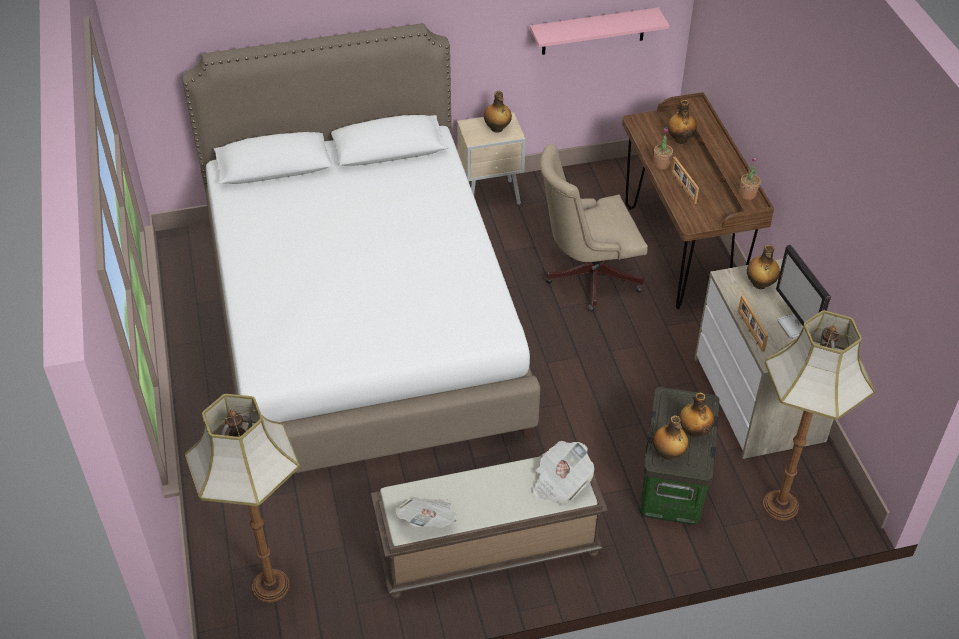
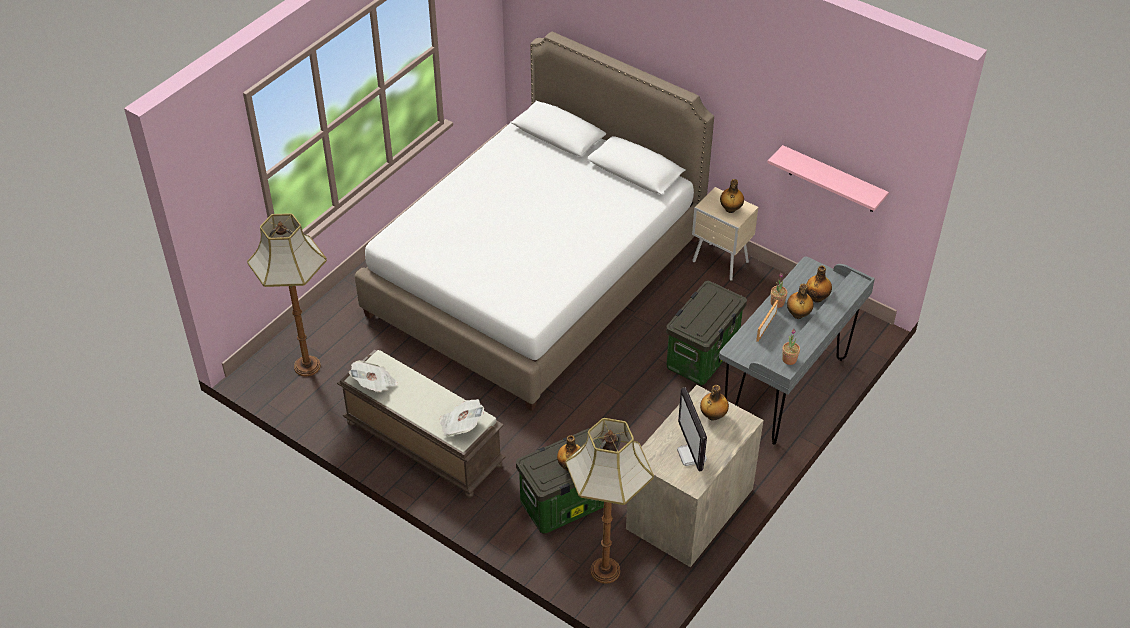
camera: 50 degrees right, 0 degrees up
beige office chair [540,144,648,312] -> storage box [666,281,747,385]
brown desk [622,92,774,309] -> grey desk [719,256,875,444]
bottle [653,415,689,460] -> bottle moved to [787,284,813,319]
picture frame [738,295,769,352] -> none
monitor [776,245,831,339] -> monitor turned 45 degrees counterclockwise [677,387,707,471]

